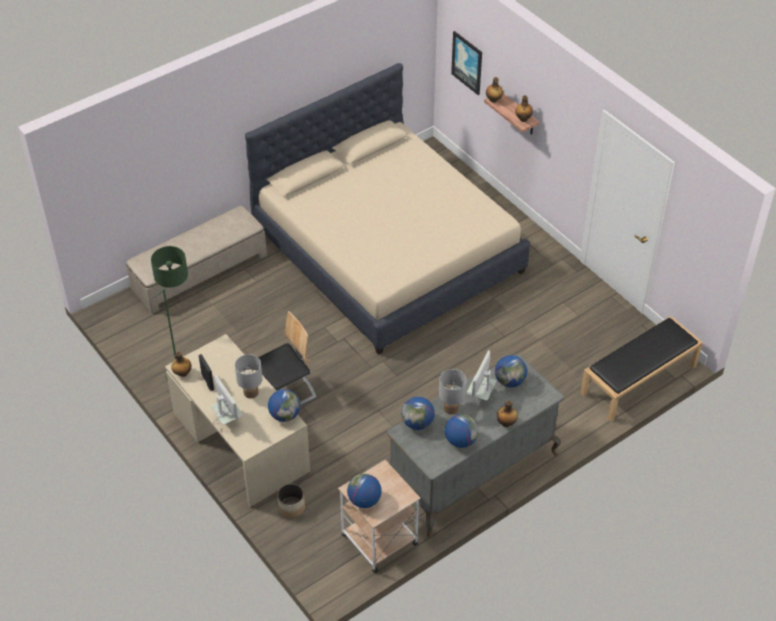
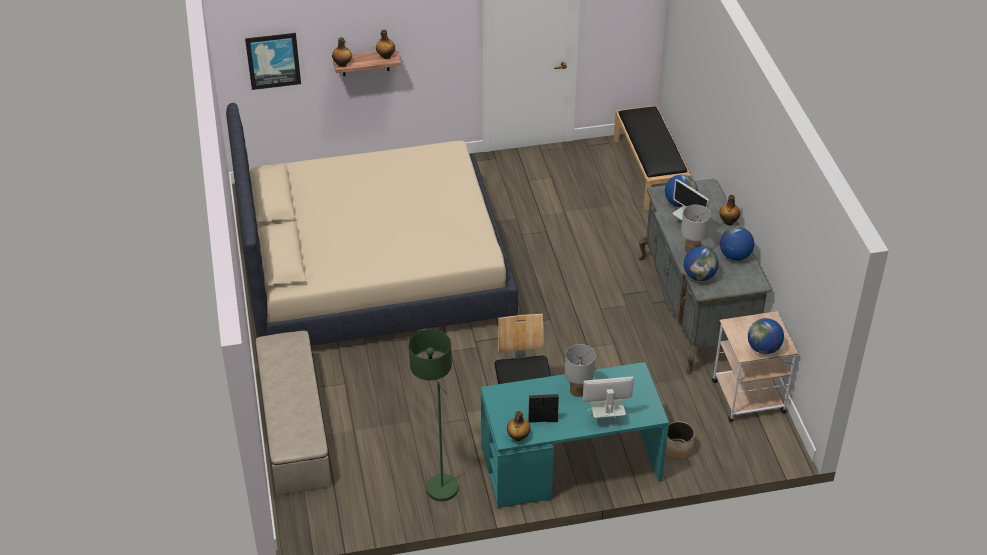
camera: 65 degrees left, 5 degrees down
beige desk [165,334,310,507] -> turquoise desk [481,362,669,508]
globe [268,389,300,422] -> none

